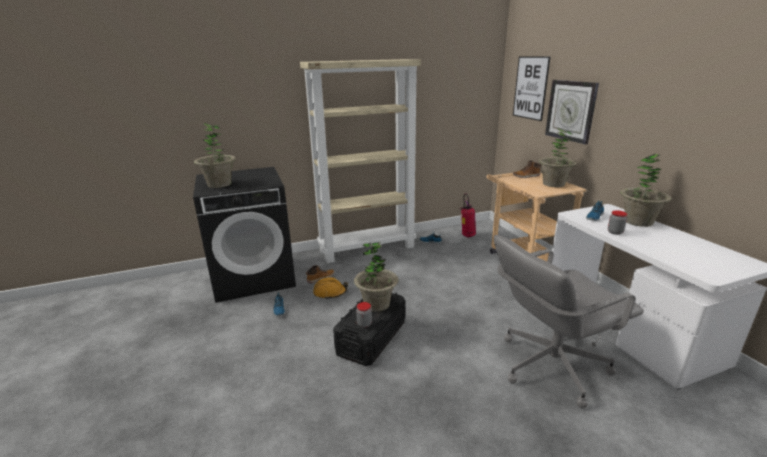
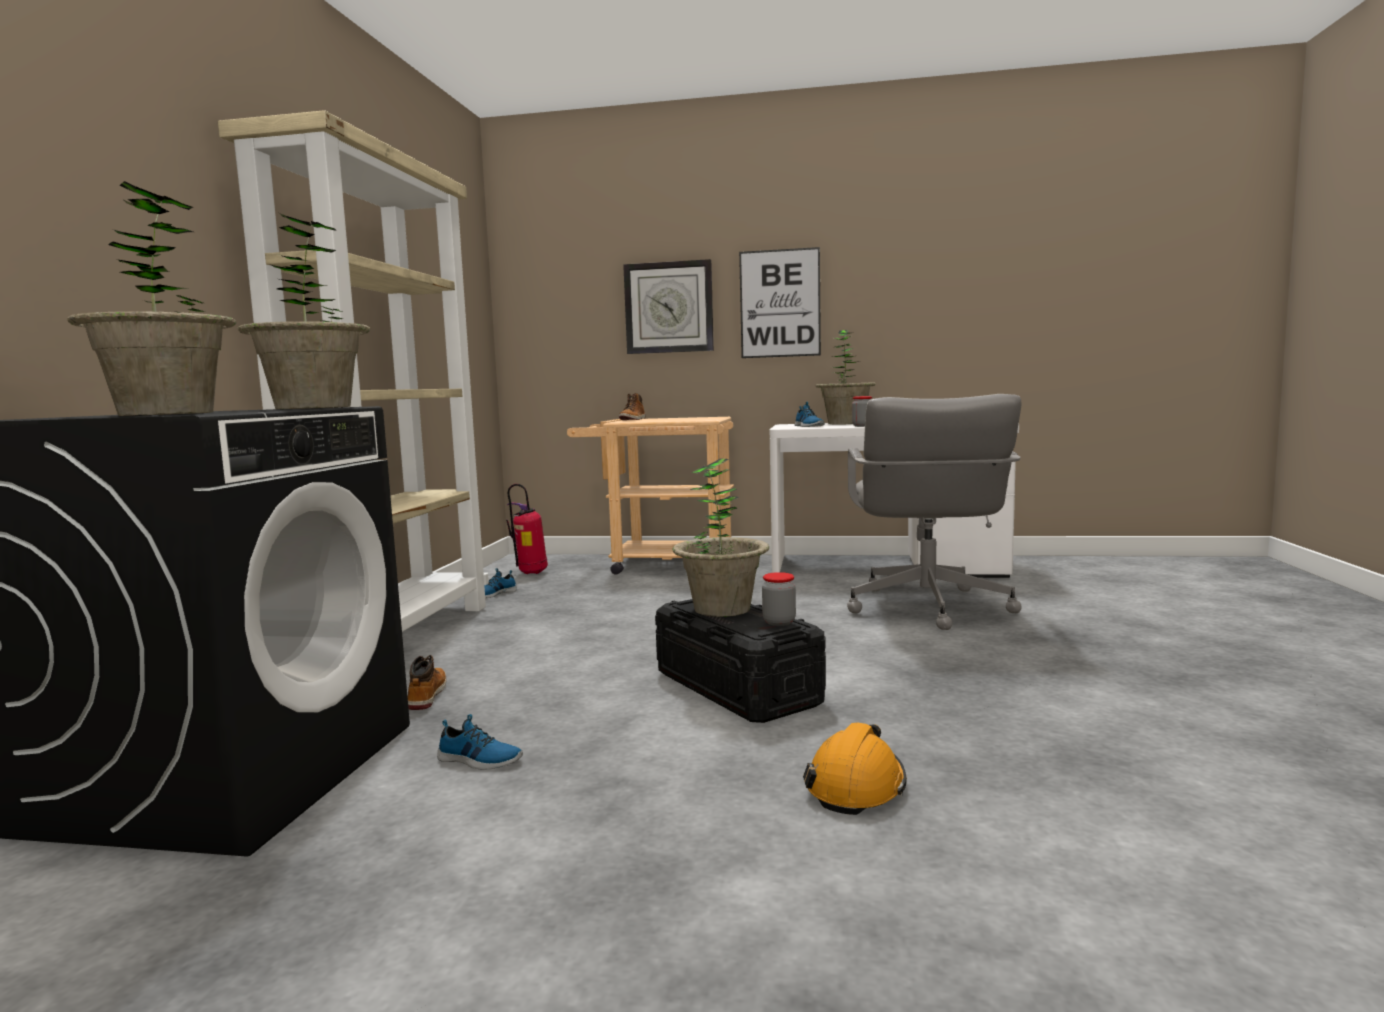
camera: 60 degrees left, 15 degrees down
orange hard hat [313,277,348,298] -> orange hard hat moved to [803,722,907,815]
picture [513,57,550,121] -> picture moved to [739,247,821,358]
potted plant [538,128,577,187] -> potted plant moved to [238,213,370,409]

